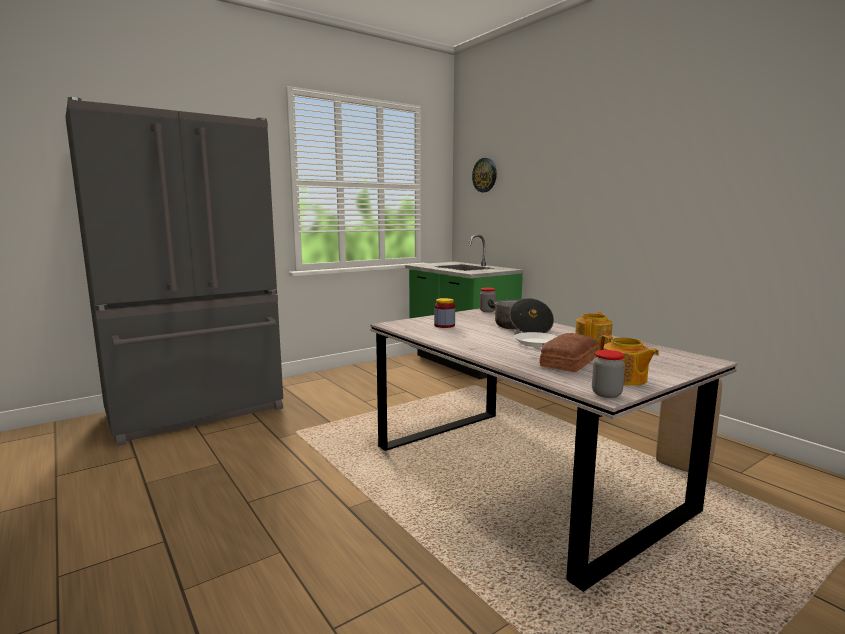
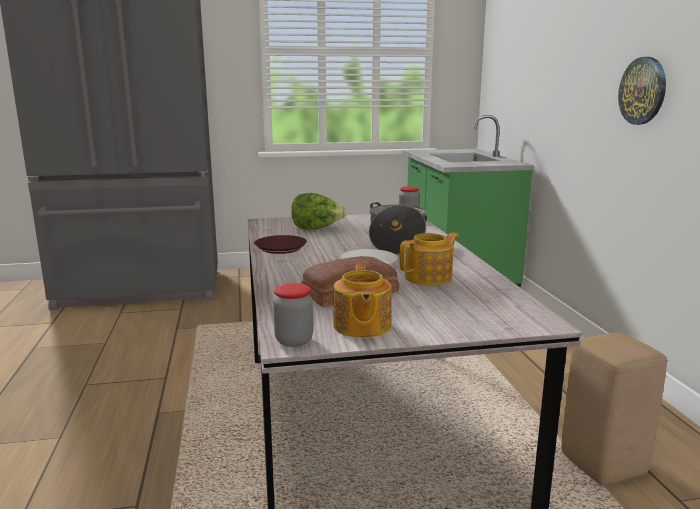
camera: 25 degrees right, 5 degrees up
jar [434,298,455,328] -> lettuce [291,193,347,230]
wall clock [472,158,497,192] -> wall clock moved to [618,57,666,125]
none -> brown plate [254,235,307,254]

